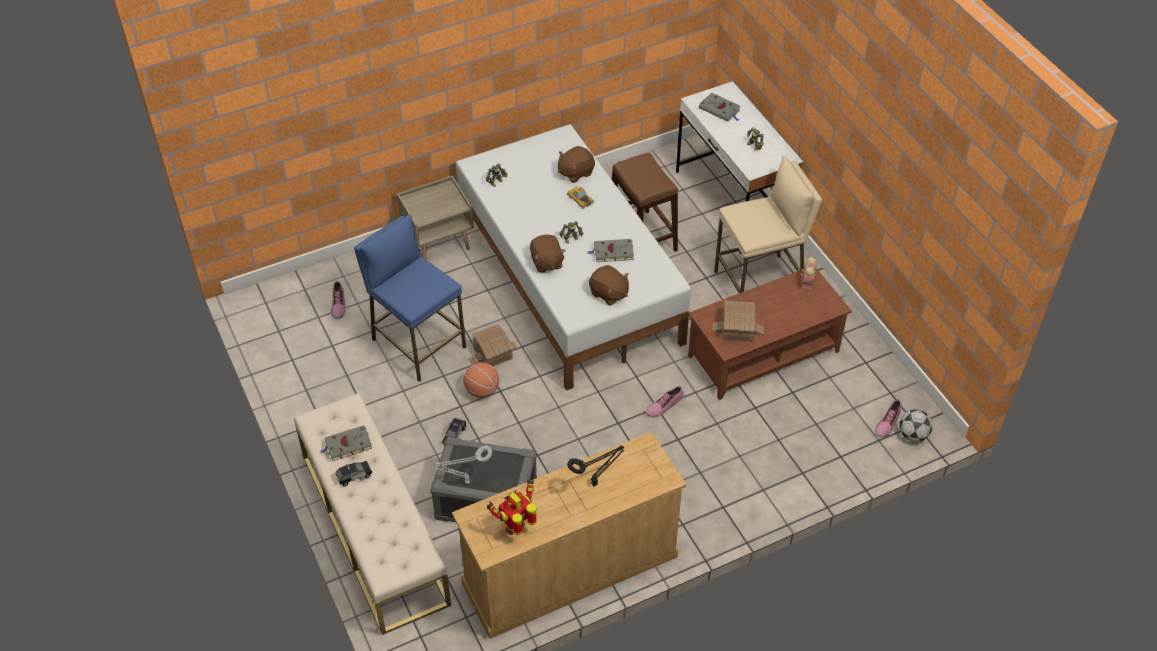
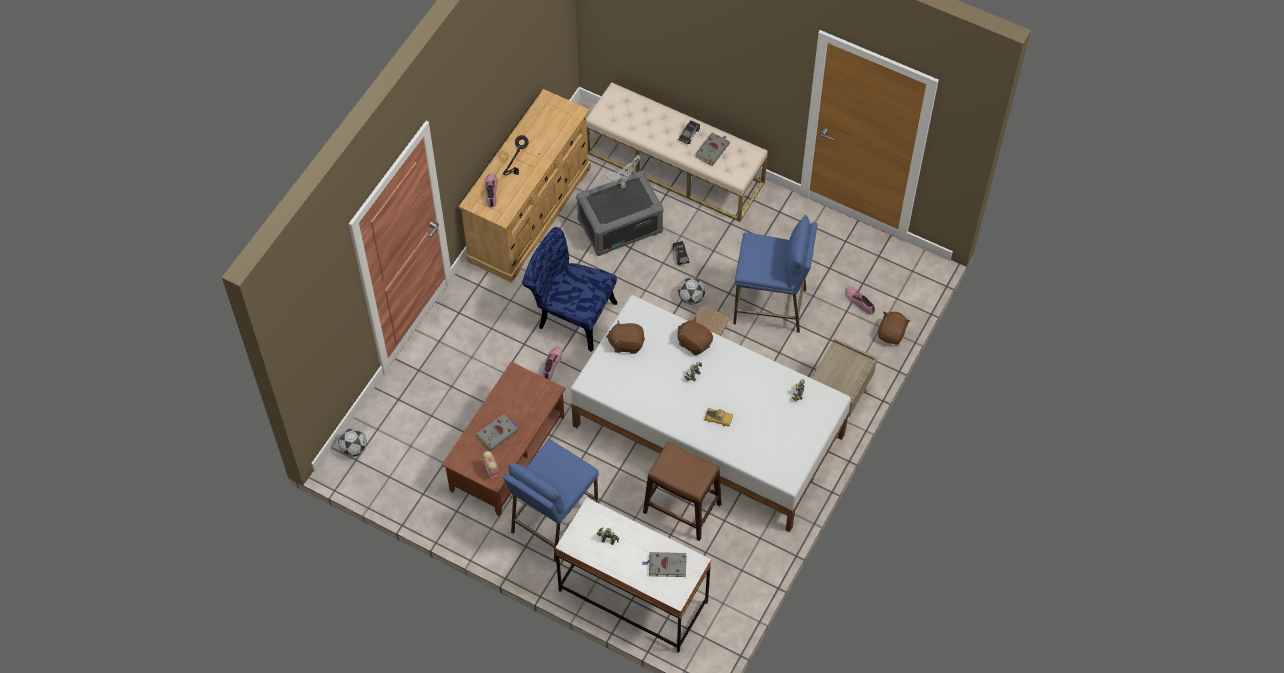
camera: 145 degrees right, 10 degrees up
basketball [463,362,499,398] -> football [678,277,705,305]
toy robot [487,479,537,535] -> none
brown plush toy [558,146,595,183] -> brown plush toy moved to [878,311,910,345]
grey book [588,239,634,262] -> grey book moved to [477,414,519,451]
toy house [712,301,764,342] -> none
beige stool [714,155,822,293] -> blue stool [503,439,599,562]
shoe [875,400,901,438] -> shoe moved to [484,173,498,207]
none -> blue chair [522,227,617,352]

